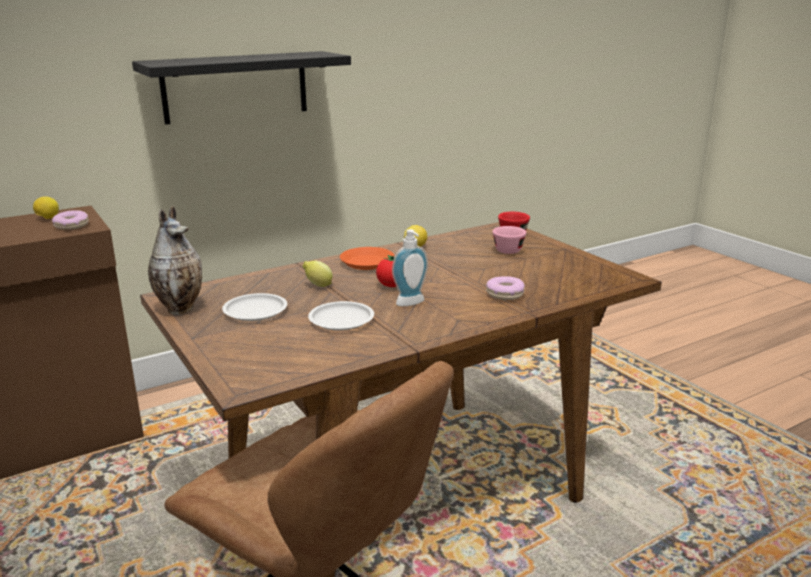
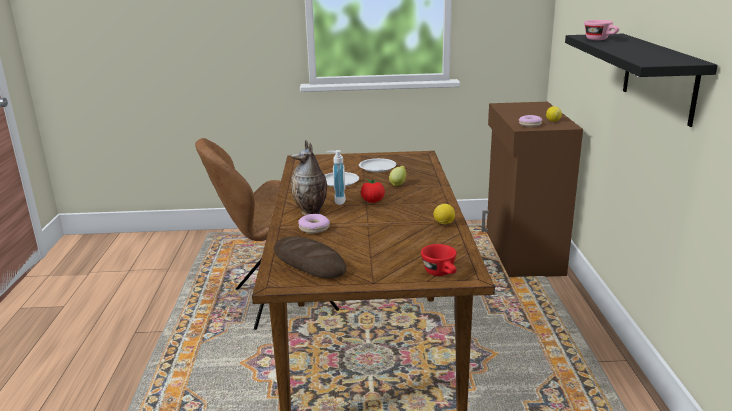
camera: 120 degrees right, 0 degrees up
vase [148,206,202,315] -> vase moved to [291,140,327,215]
orange plate [340,247,394,270] -> none
pink cup [493,226,526,254] -> pink cup moved to [584,20,619,40]
none -> bread [274,236,347,278]

